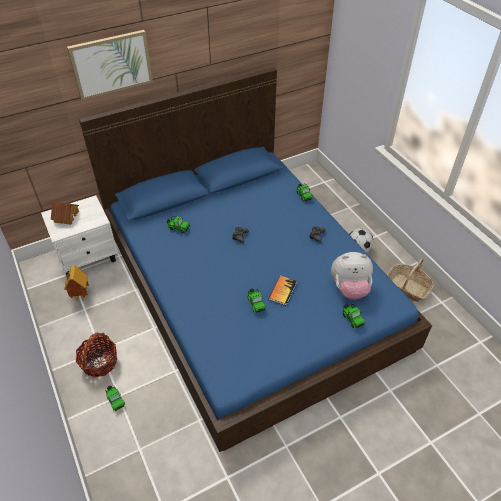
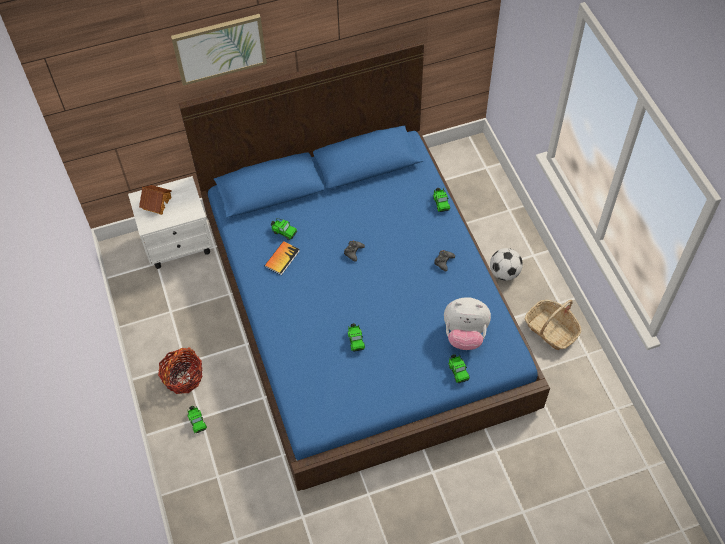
camera: 10 degrees right, 10 degrees up
toy house [64,265,89,301] -> none
book [269,276,297,305] -> book moved to [265,241,300,275]

